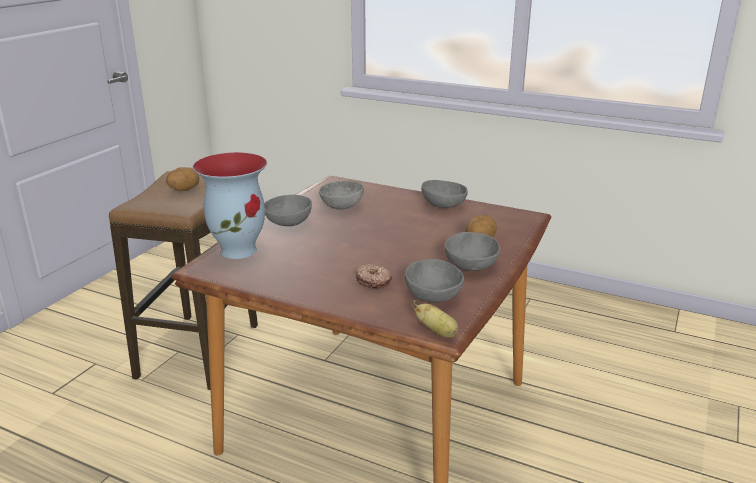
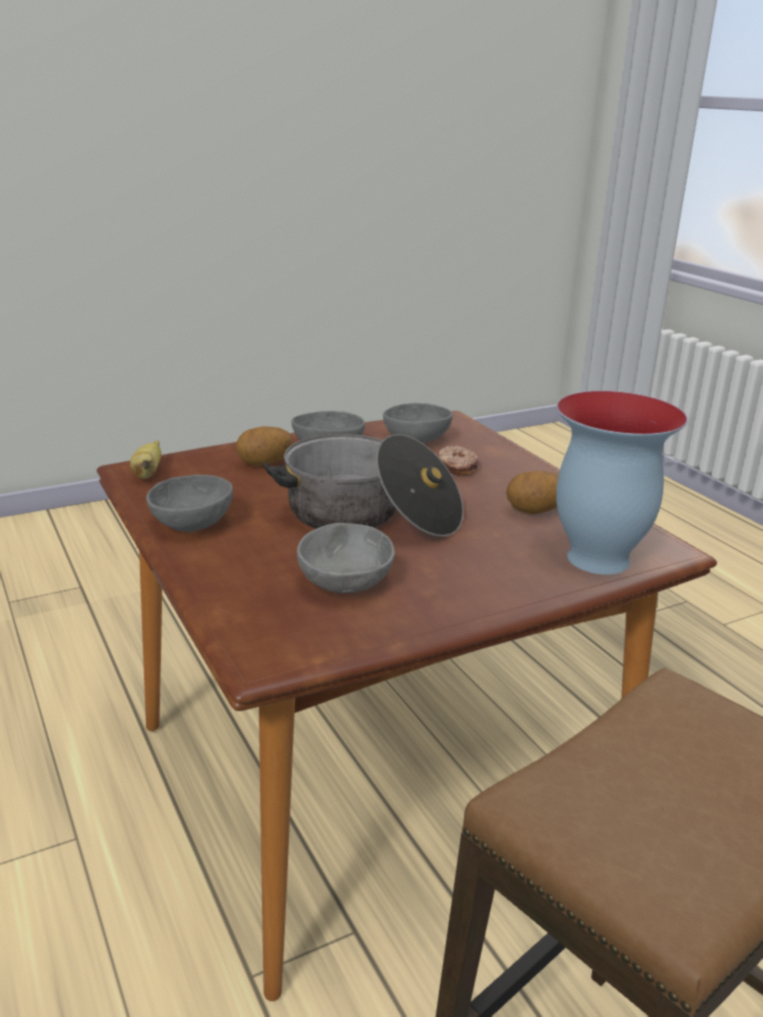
camera: 145 degrees left, 0 degrees up
potato [166,167,199,191] -> potato moved to [506,471,559,514]
grey bowl [264,195,312,226] -> none
banana [412,300,458,338] -> banana moved to [130,441,161,479]
none -> cooking pot [264,434,464,537]

